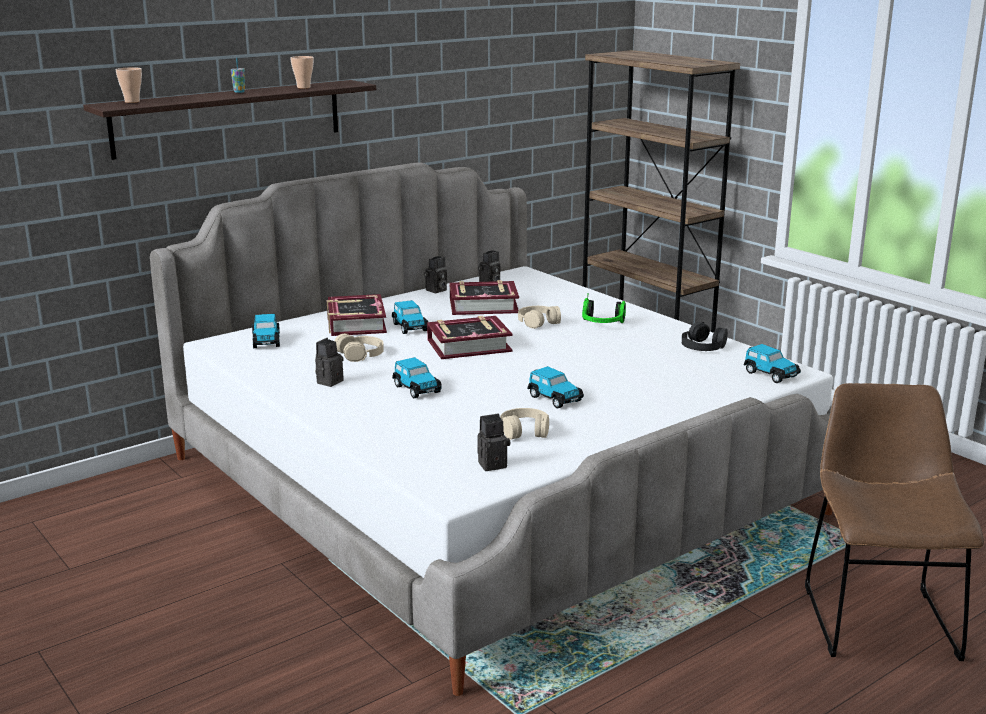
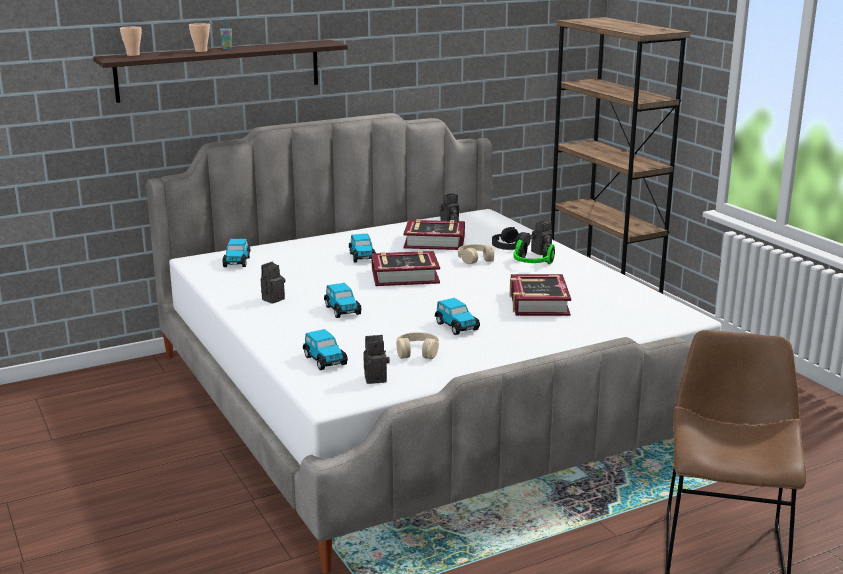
camera: 10 degrees right, 0 degrees up
cup [290,56,314,88] -> cup moved to [189,23,210,52]
book [327,294,387,336] -> book moved to [510,274,571,316]
beige headphones [334,334,384,362] -> none
camera [424,256,447,293] -> camera moved to [530,220,552,255]
black headphones [682,322,728,351] -> black headphones moved to [492,227,531,250]
toy car [743,344,801,383] -> toy car moved to [303,329,348,370]

